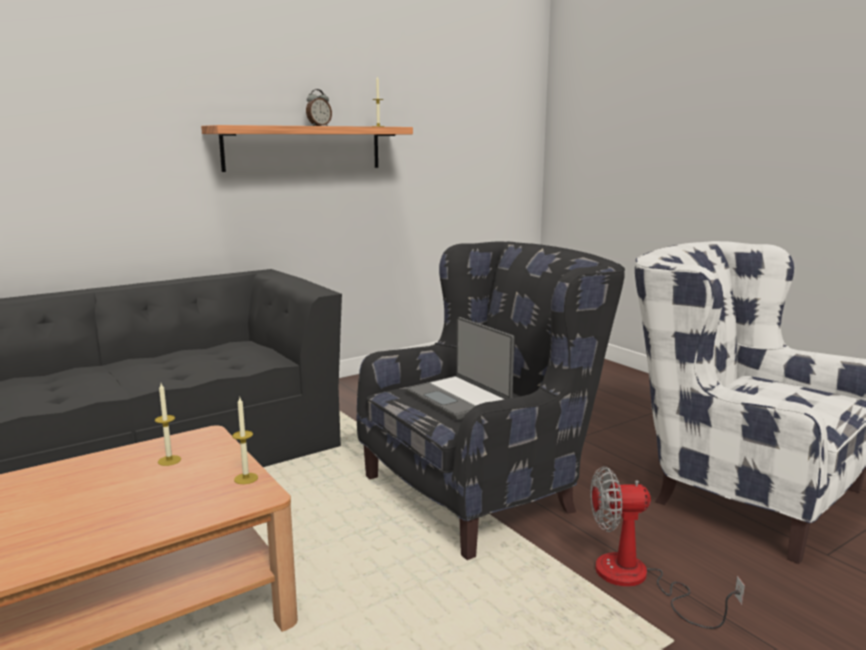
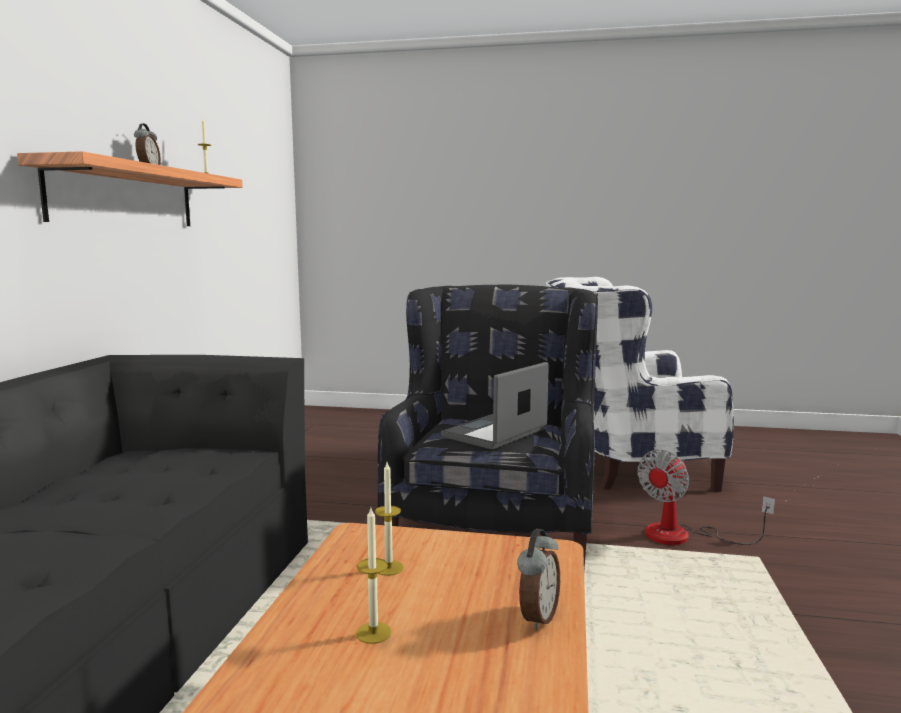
camera: 45 degrees left, 5 degrees down
candle [232,398,258,484] -> candle moved to [356,508,392,644]
laptop [406,317,514,420] -> laptop turned 120 degrees clockwise [441,362,549,450]
none -> alarm clock [517,529,560,630]

